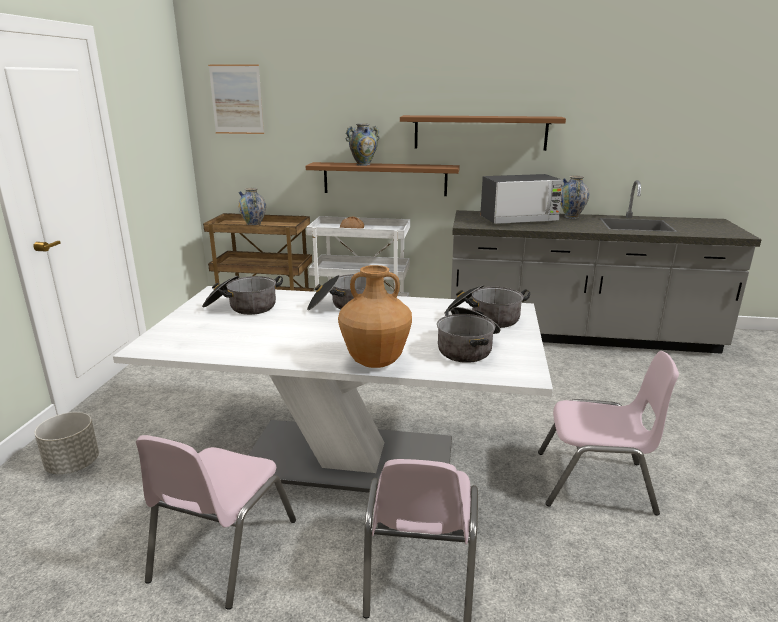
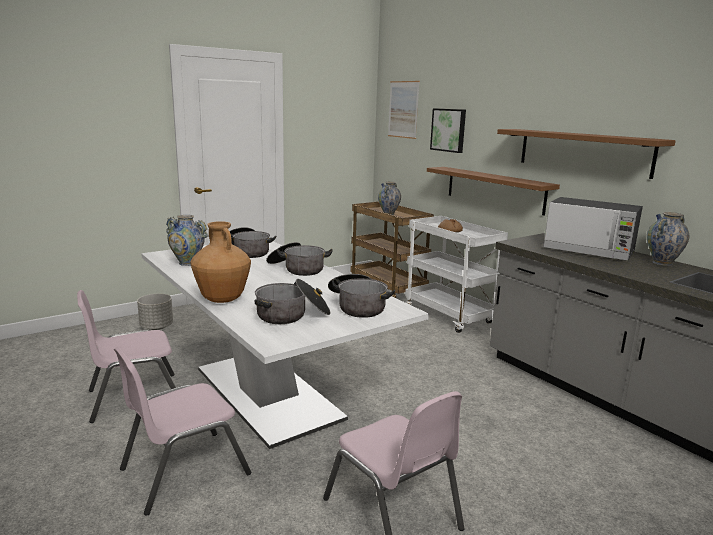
camera: 45 degrees right, 5 degrees down
vase [346,123,380,166] -> vase moved to [166,215,208,266]
none -> picture [430,108,466,153]

